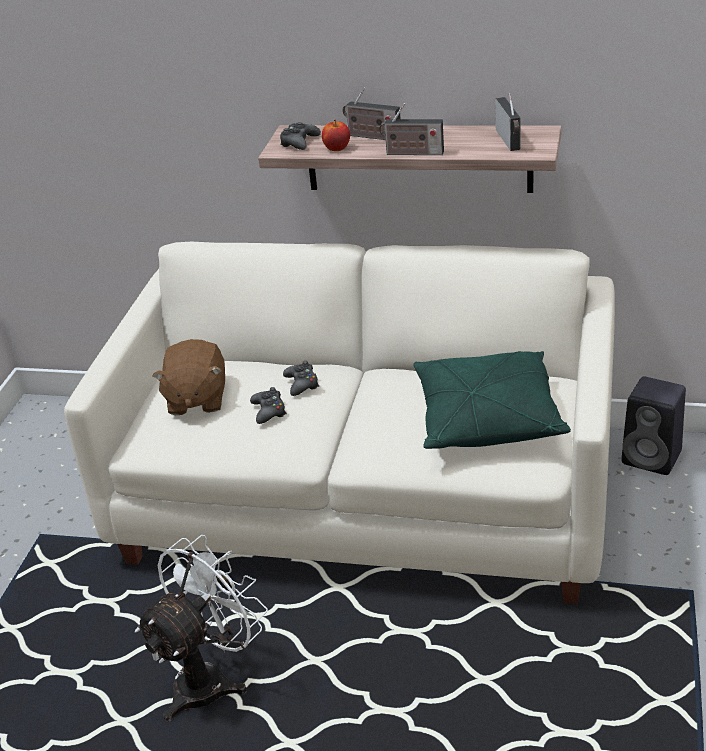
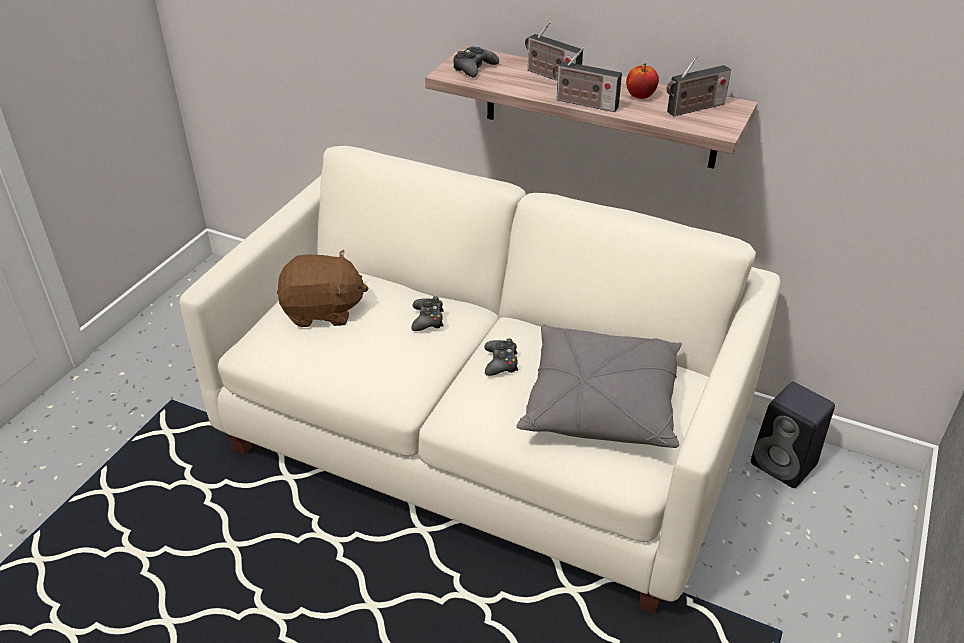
camera: 10 degrees right, 5 degrees up
white fan [135,535,268,722] -> none
brown plush toy [152,339,225,415] -> brown plush toy turned 105 degrees counterclockwise [277,250,369,327]
black game controller [250,387,287,424] -> black game controller moved to [484,339,518,376]
apple [322,119,350,151] -> apple moved to [626,63,659,99]
green pillow [413,351,571,449] -> grey pillow [516,324,682,448]
radio [495,93,521,151] -> radio turned 60 degrees clockwise [667,55,731,116]

